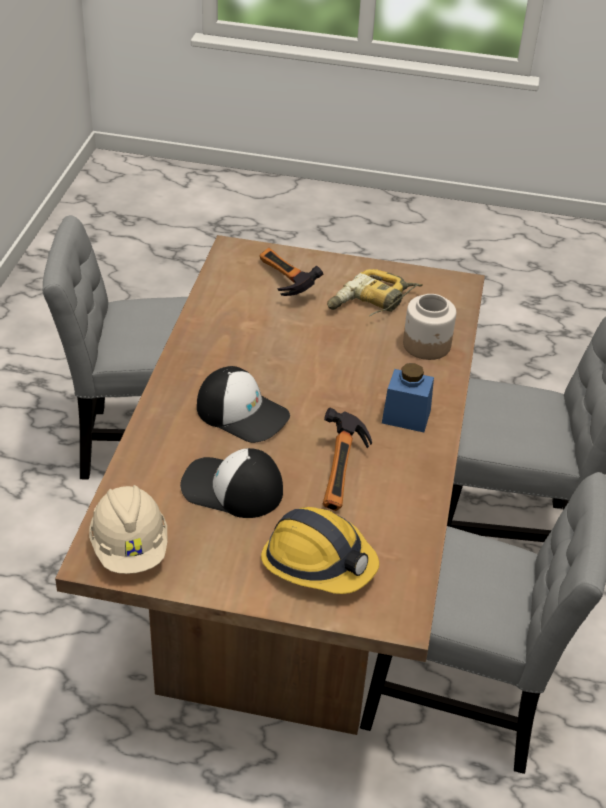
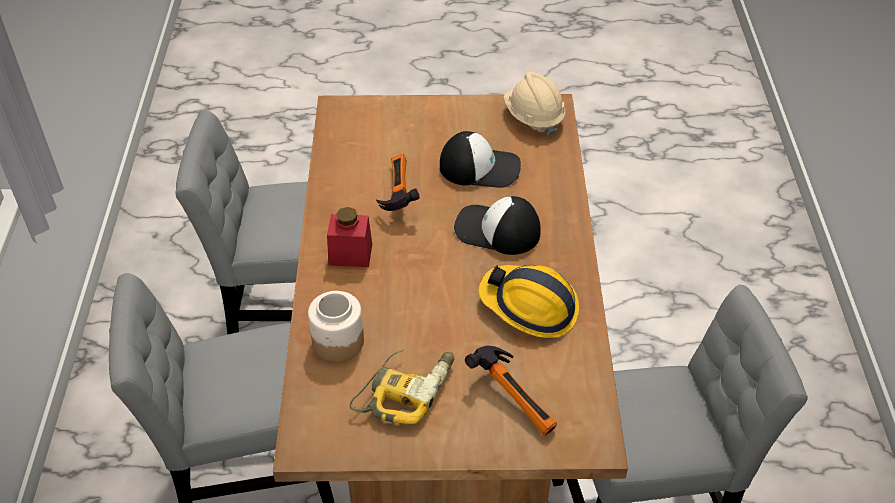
camera: 170 degrees right, 5 degrees up
hard hat [261,507,379,594] -> hard hat moved to [478,265,579,338]
blue jar [382,363,434,432] -> red jar [327,207,372,267]

